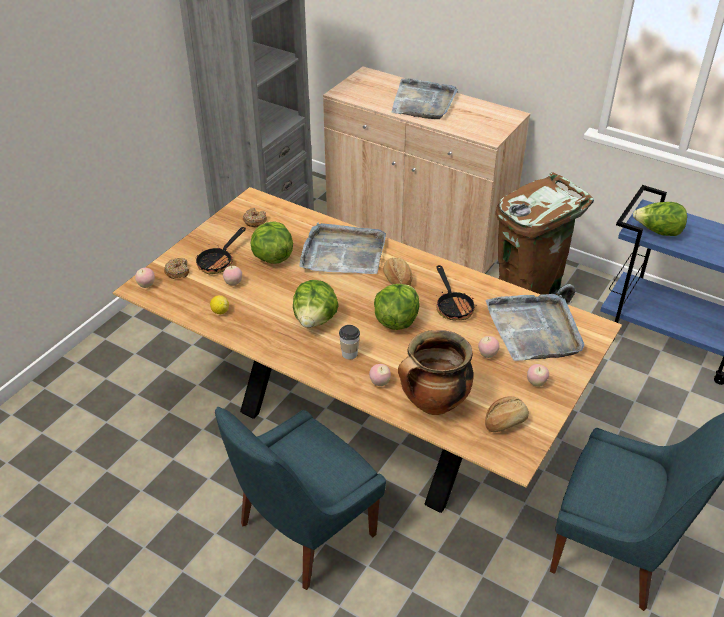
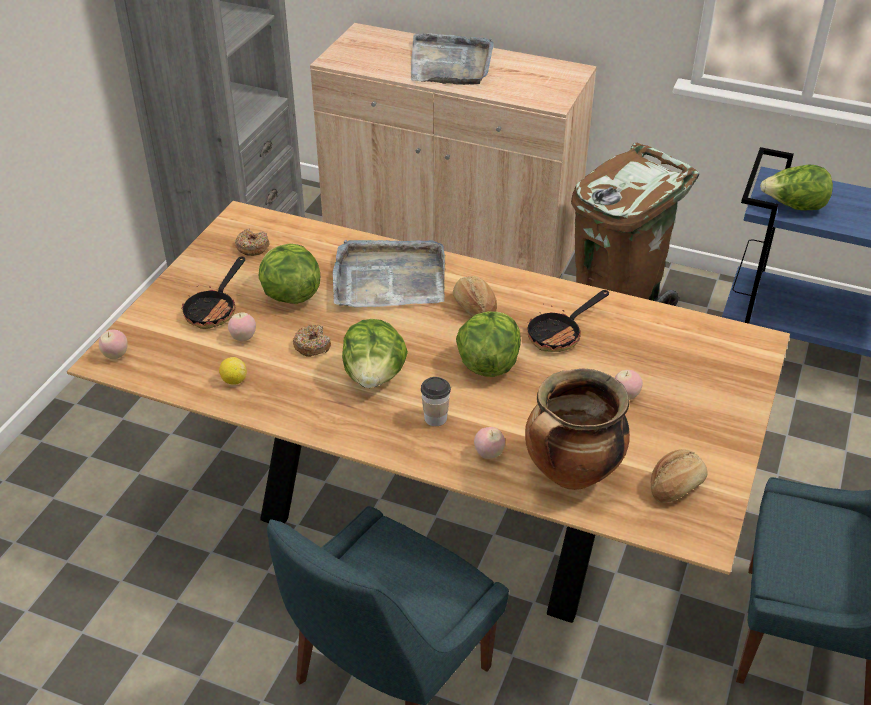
camera: 10 degrees left, 0 degrees up
donut [164,258,189,279] -> donut moved to [293,325,331,357]
frying pan [436,265,477,320] -> frying pan turned 75 degrees clockwise [527,290,609,352]
grey tray [486,294,585,361] -> none
apple [527,364,549,387] -> none

